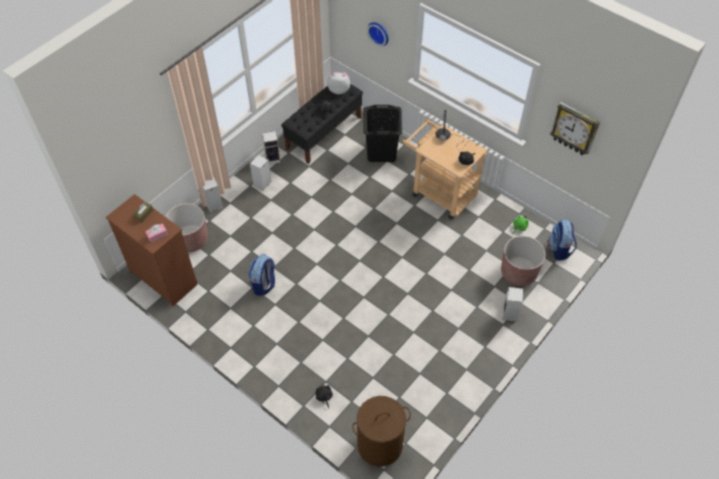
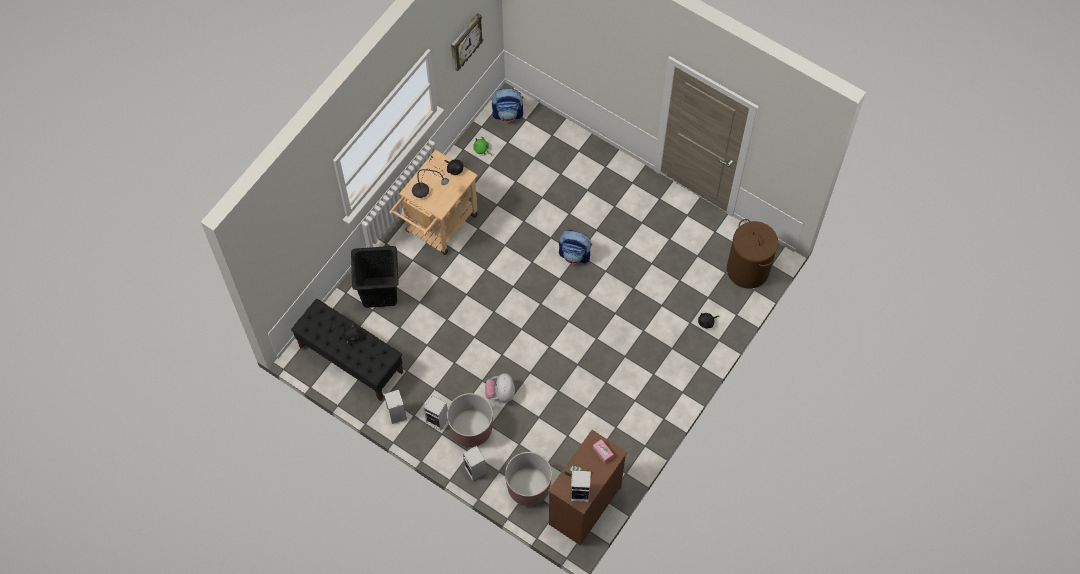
camera: 95 degrees left, 10 degrees up
backpack [248,254,275,296] -> backpack moved to [559,230,592,264]
plush toy [327,72,350,95] -> plush toy moved to [485,373,515,403]
wall clock [367,22,389,46] -> none
brown planter [501,236,546,286] -> brown planter moved to [447,393,493,447]
speaker [502,287,523,322] -> speaker moved to [570,470,591,502]

